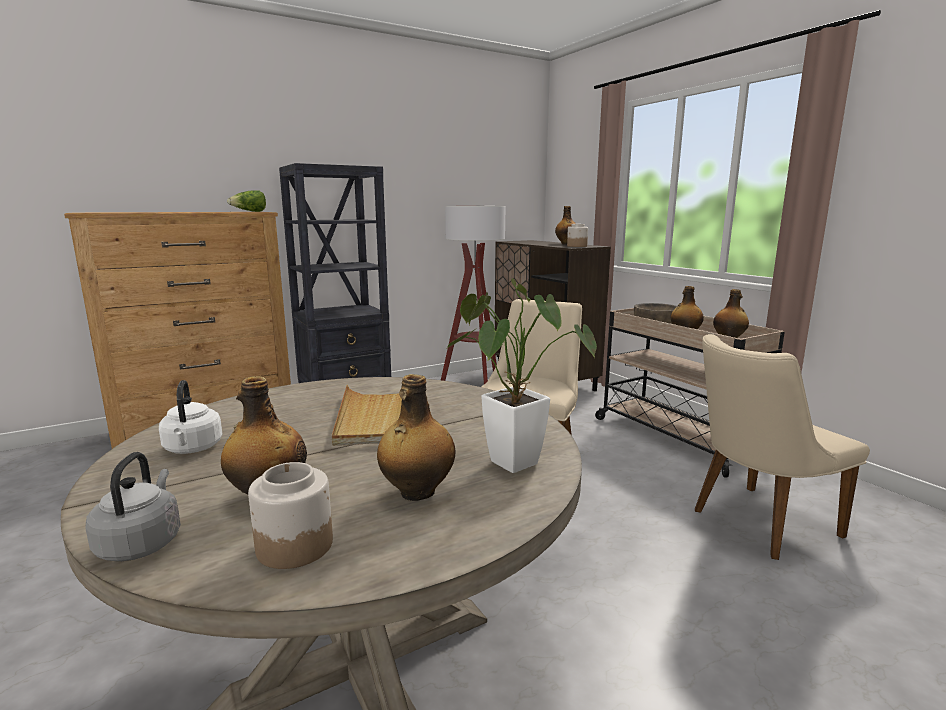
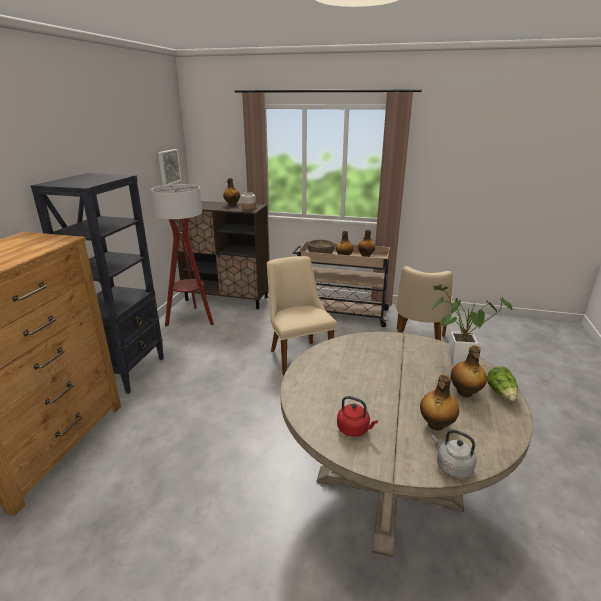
camera: 45 degrees left, 10 degrees up
white kettle [159,380,222,454] -> red kettle [337,396,378,437]
lettuce [227,190,266,212] -> lettuce moved to [487,366,518,401]
jar [248,462,333,569] -> none
beige tray [332,385,402,446] -> none
none -> picture [158,149,182,185]

